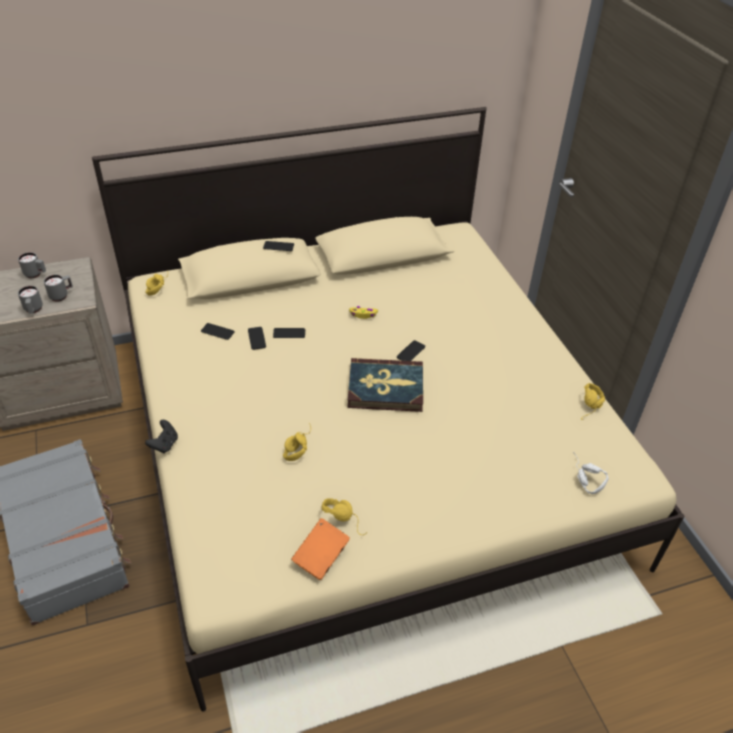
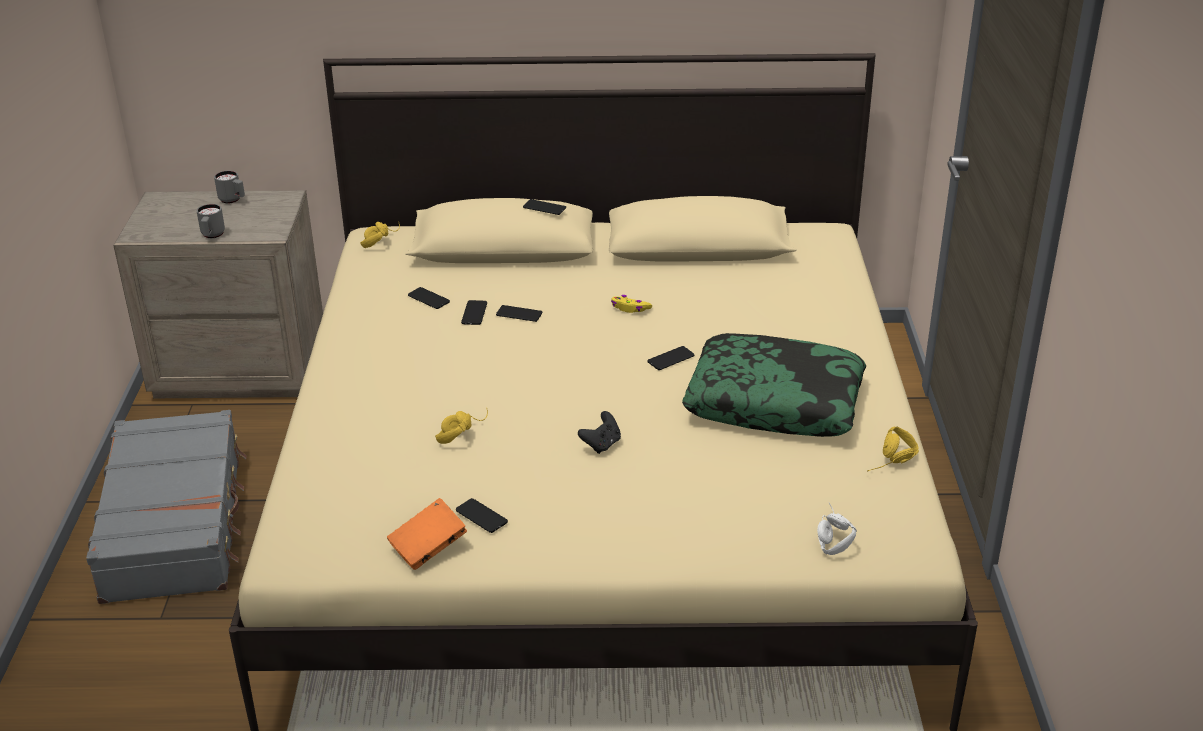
camera: 20 degrees right, 10 degrees down
grey mug [44,275,73,302] -> none
black game controller [145,420,178,453] -> black game controller moved to [578,411,621,454]
yellow headphones [321,498,366,535] -> phone [456,498,508,533]
book [347,358,423,412] -> none
none -> pillow [682,333,866,437]

